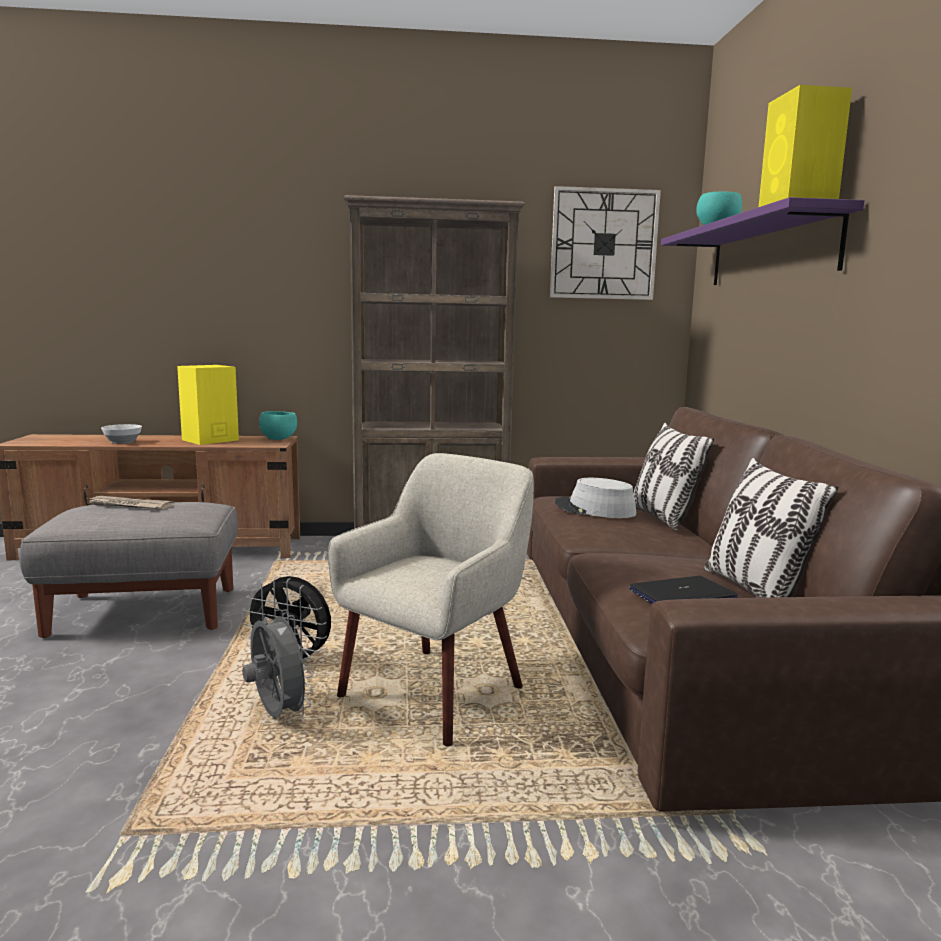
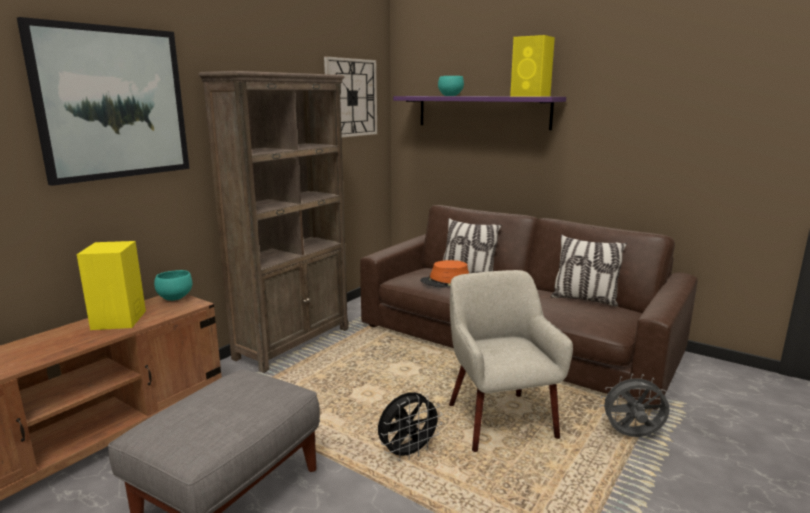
camera: 50 degrees left, 5 degrees up
newspaper [86,496,174,510] -> none
bowl [101,424,142,444] -> none
grey fan [242,609,313,719] -> grey fan moved to [600,374,670,437]
grey hat [555,478,637,518] -> orange hat [420,260,469,288]
laptop [630,576,738,604] -> none
none -> picture [17,17,189,186]

